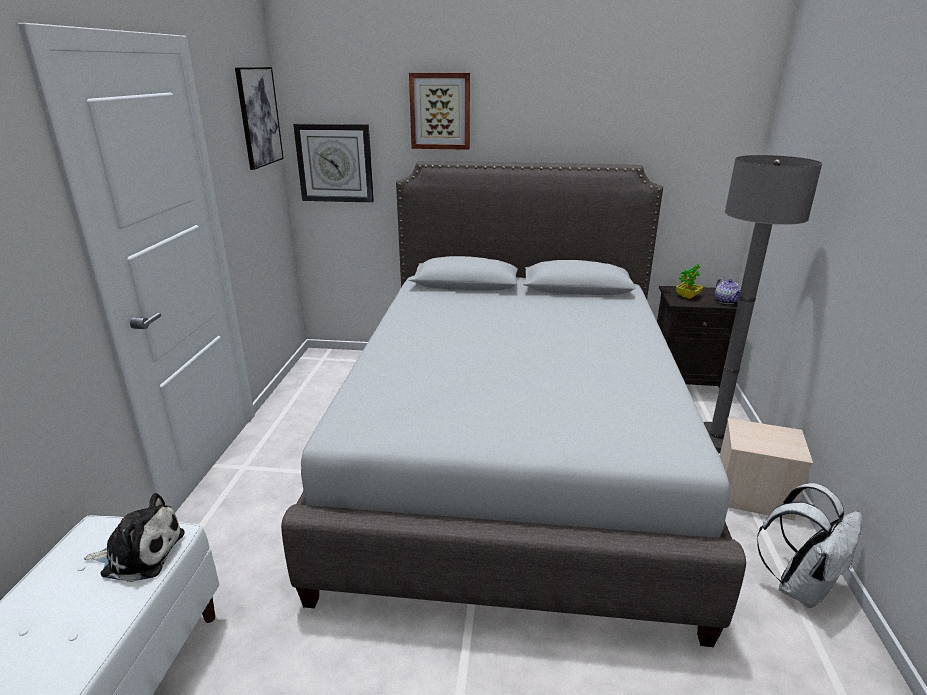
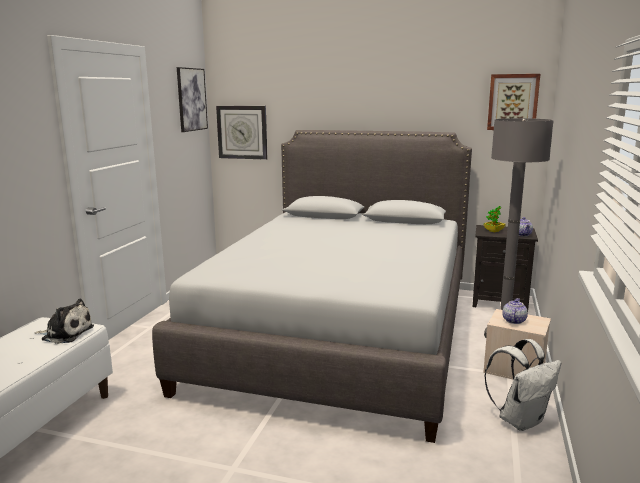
camera: 10 degrees right, 10 degrees down
picture [409,73,470,150] -> picture moved to [487,74,540,130]
none -> teapot [502,298,528,324]

